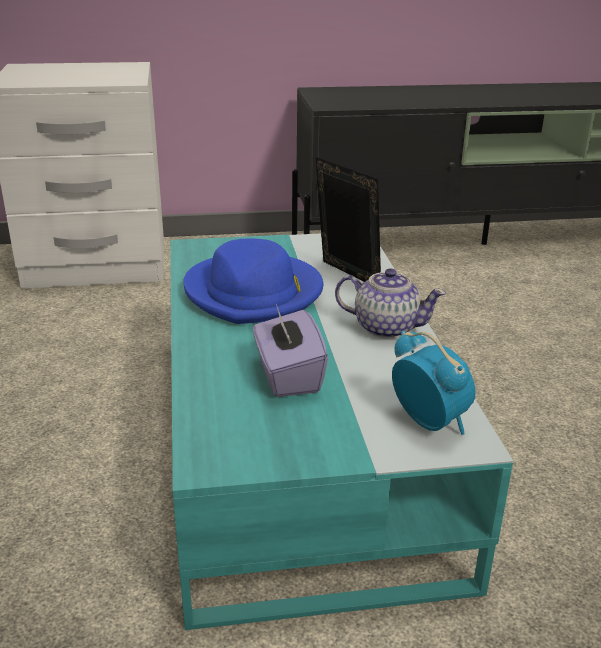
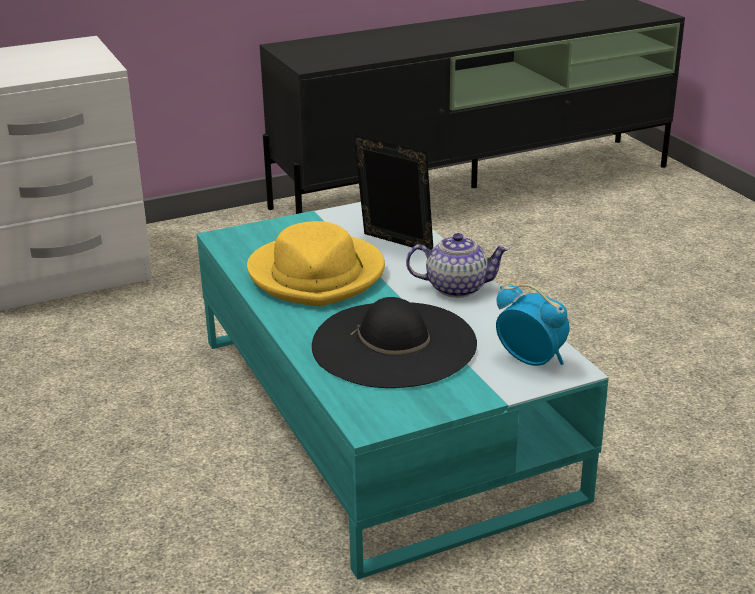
camera: 15 degrees left, 0 degrees up
blue hat [183,239,323,324] -> yellow hat [247,221,385,306]
purple tissue box [253,304,328,397] -> black hat [312,297,477,388]

